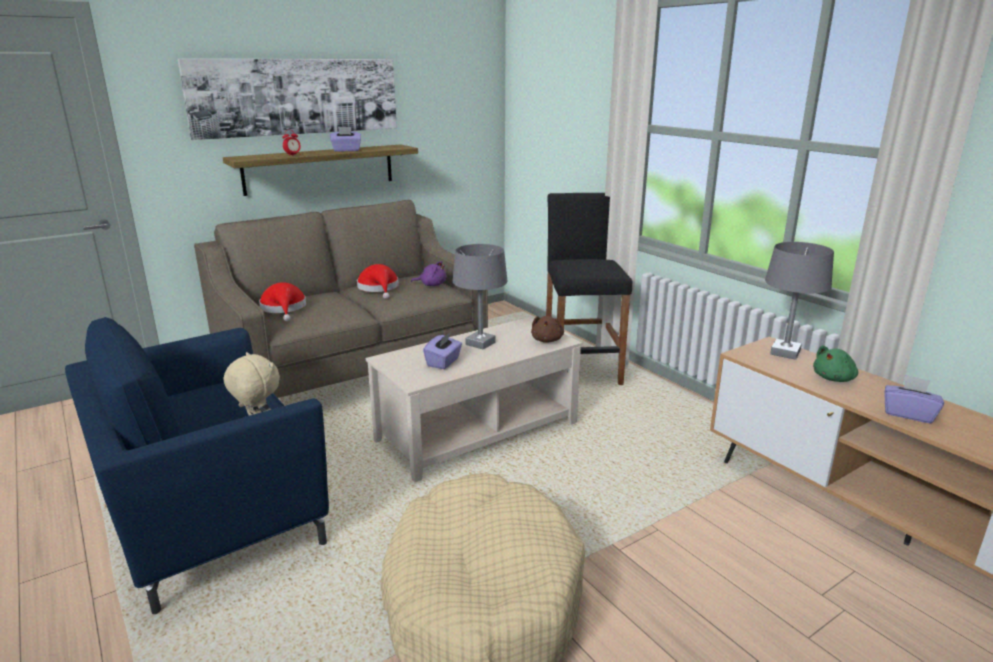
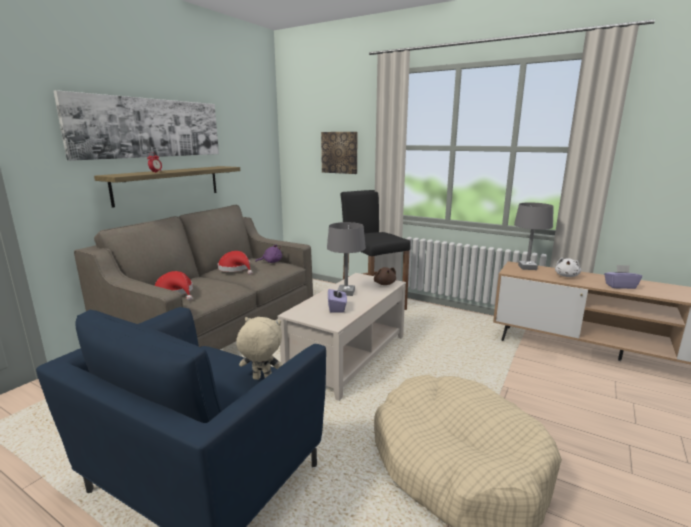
camera: 25 degrees left, 5 degrees down
purple tissue box [330,127,361,152] -> none
green plush toy [813,345,858,382] -> white plush toy [555,258,581,277]
none -> picture [321,132,358,174]

